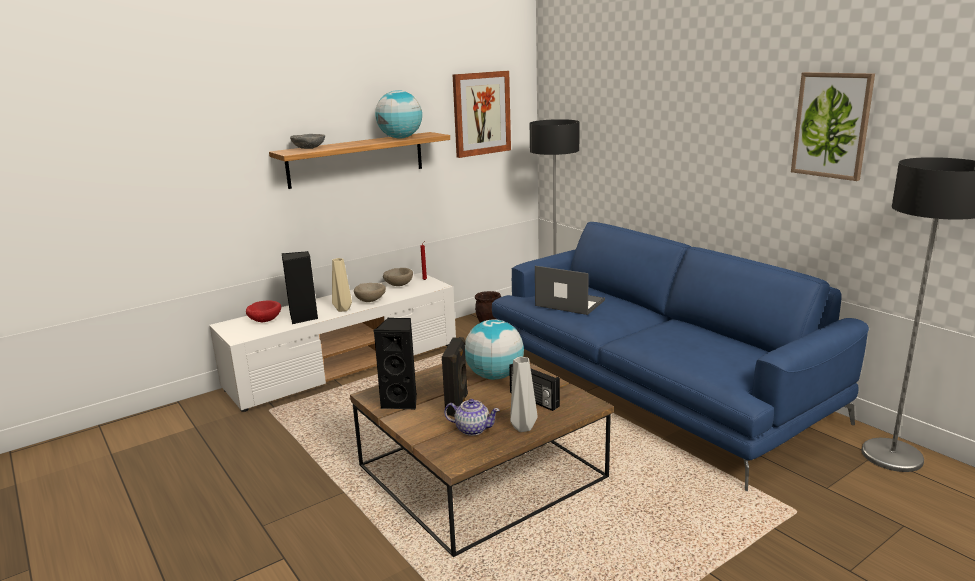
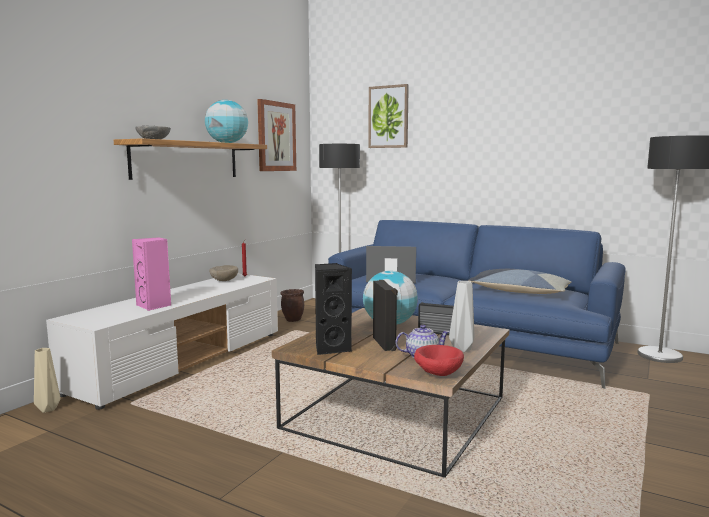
camera: 25 degrees left, 10 degrees down
red bowl [246,301,281,322] -> red bowl moved to [414,345,464,376]
black speaker [281,251,318,324] -> pink speaker [132,237,171,311]
beige vase [332,258,352,312] -> beige vase moved to [34,348,61,413]
beige bowl [354,283,386,302] -> none
picture [791,72,875,181] -> picture moved to [368,84,409,148]
none -> pillow [468,269,572,294]

